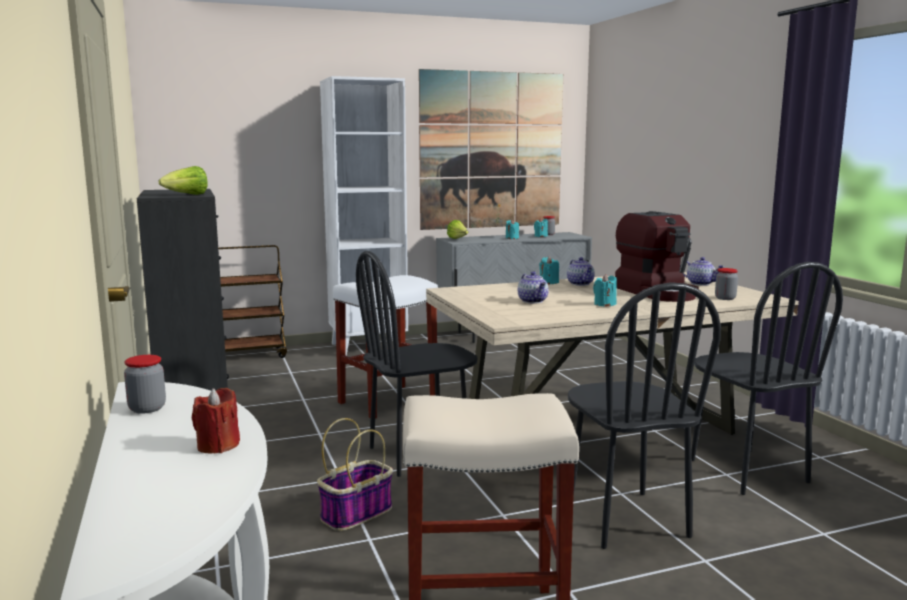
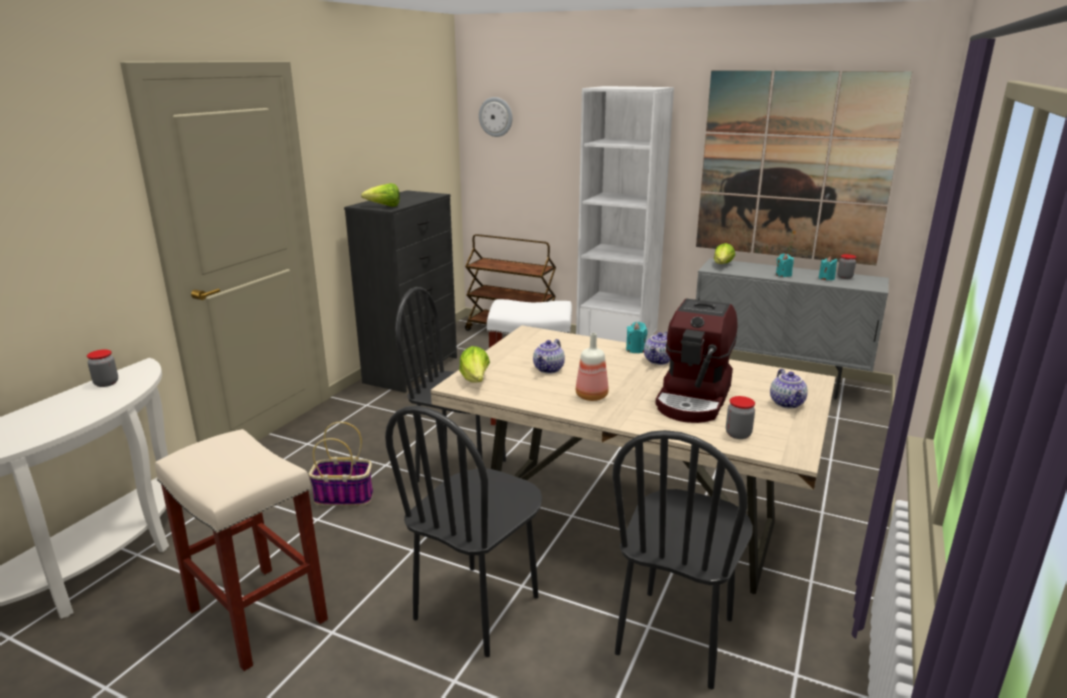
camera: 45 degrees right, 10 degrees up
red candle [192,388,240,453] -> none
turquoise candle [593,274,617,307] -> bottle [576,333,609,401]
none -> lettuce [459,346,490,383]
none -> wall clock [479,97,512,137]

